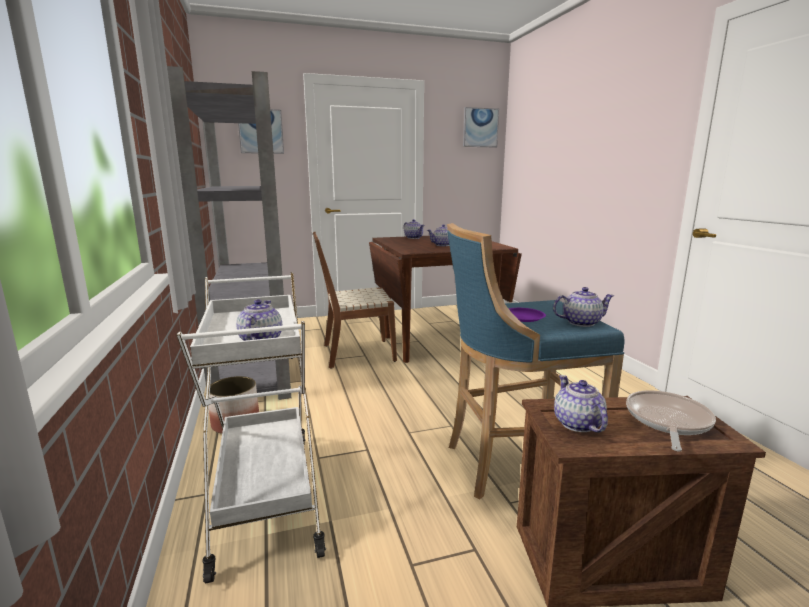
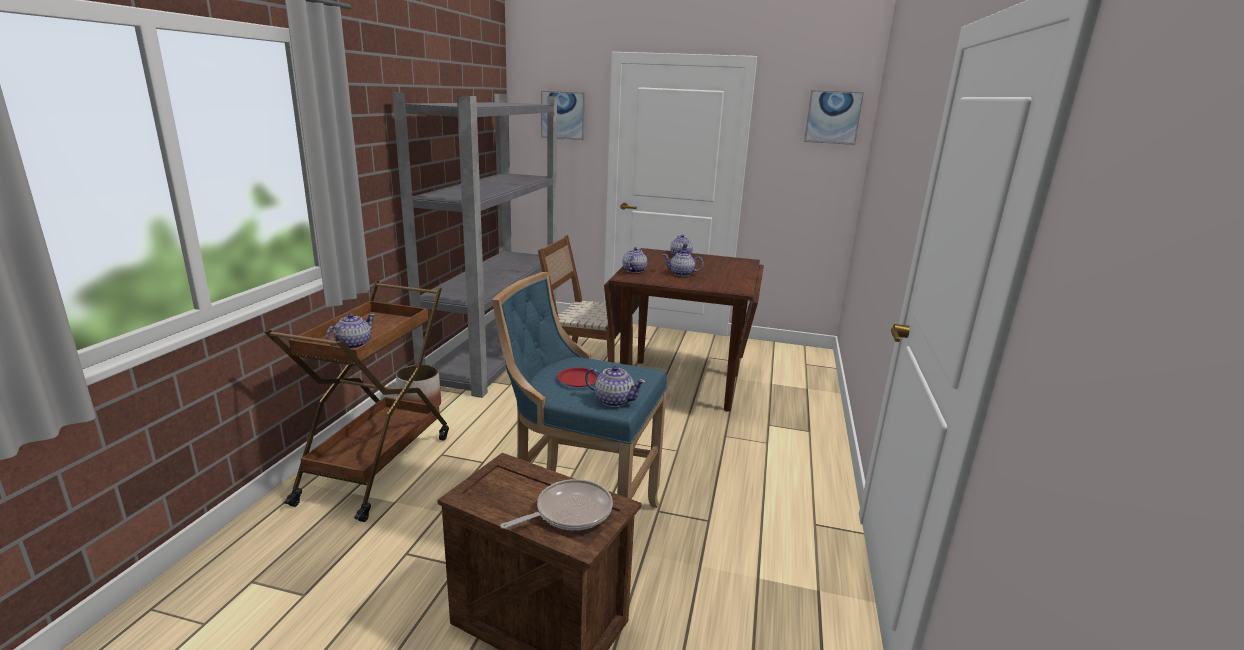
camera: 30 degrees right, 5 degrees up
white cart [176,272,326,584] -> brown cart [264,280,449,522]
purple plate [508,308,546,322] -> red plate [557,367,597,387]
teapot [554,375,608,433] -> teapot moved to [622,247,647,273]

